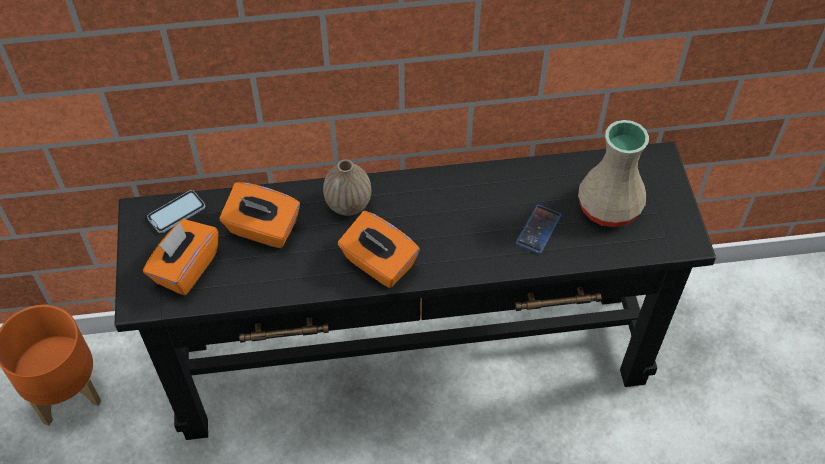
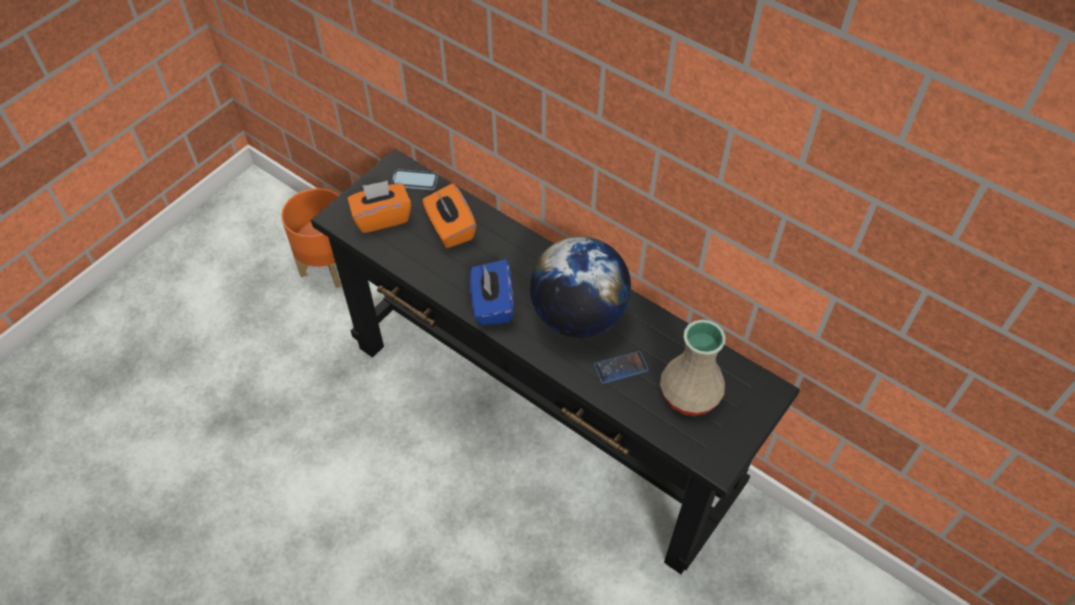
camera: 45 degrees right, 0 degrees up
vase [323,159,371,216] -> none
orange tissue box [338,211,420,288] -> blue tissue box [470,259,513,325]
none -> globe [530,236,631,338]

